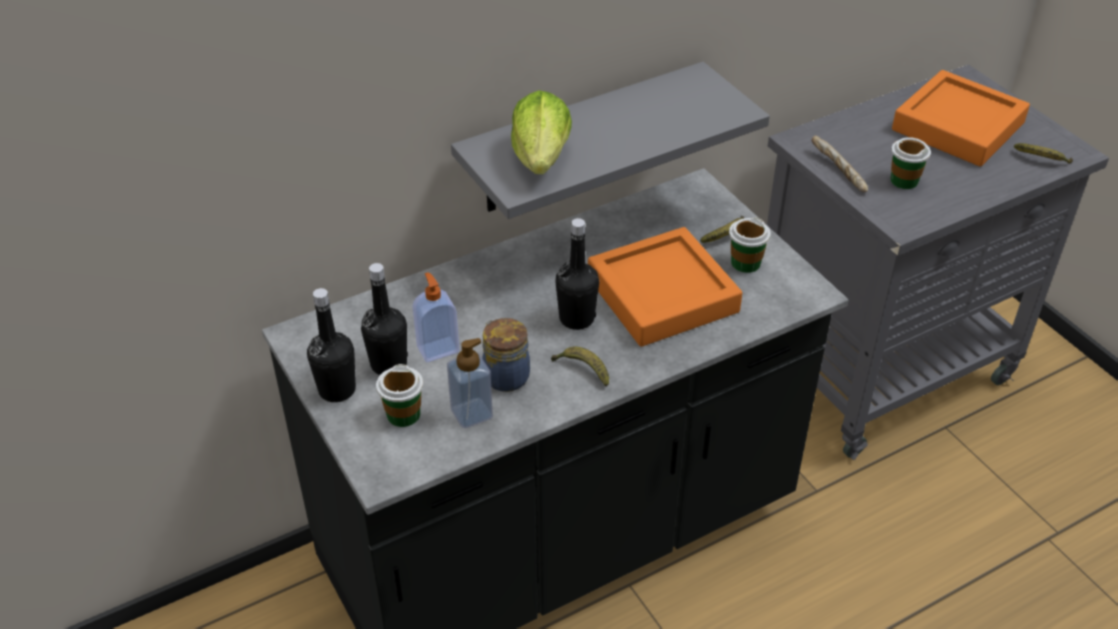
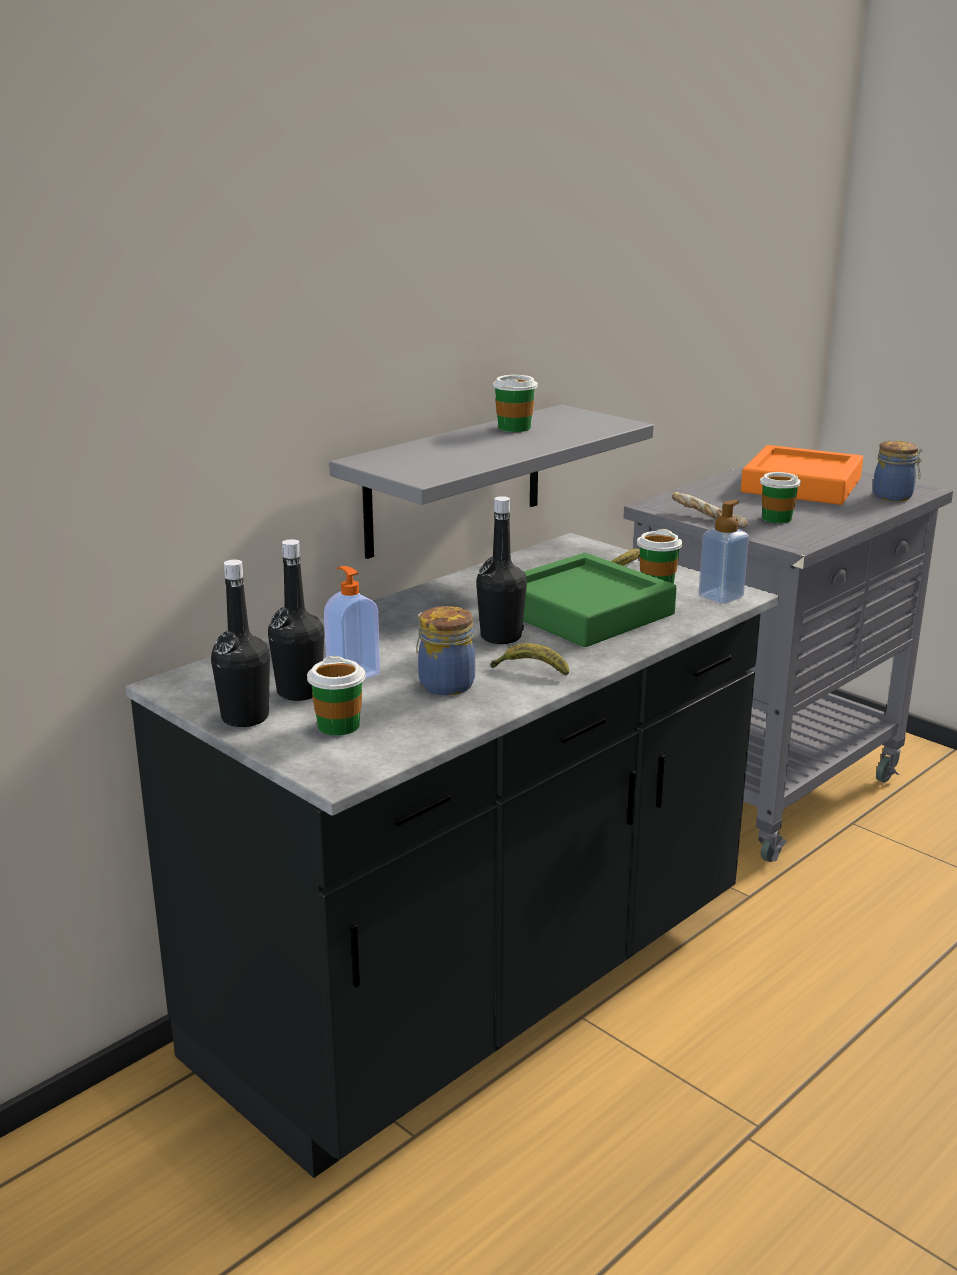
camera: 15 degrees left, 20 degrees down
soap dispenser [447,338,493,428] -> soap dispenser moved to [698,500,749,604]
lettuce [511,90,572,174] -> none
orange tray [588,227,742,347] -> green tray [523,553,677,647]
banana [1014,143,1073,163] -> jar [873,441,923,501]
none -> cup [492,375,538,432]

